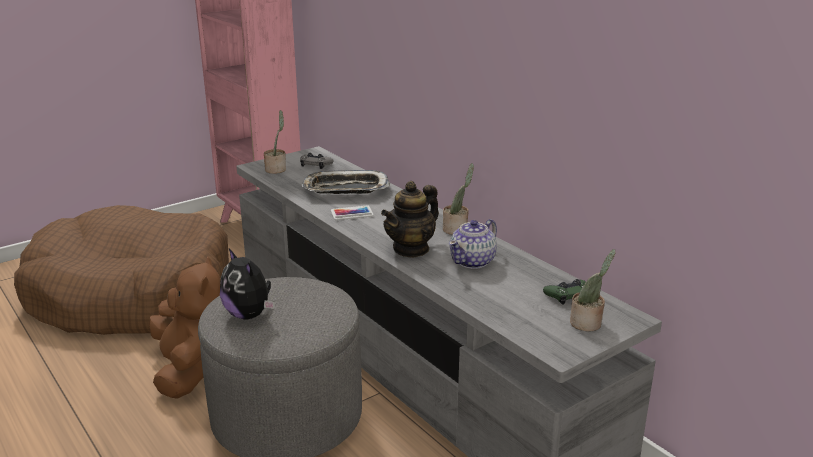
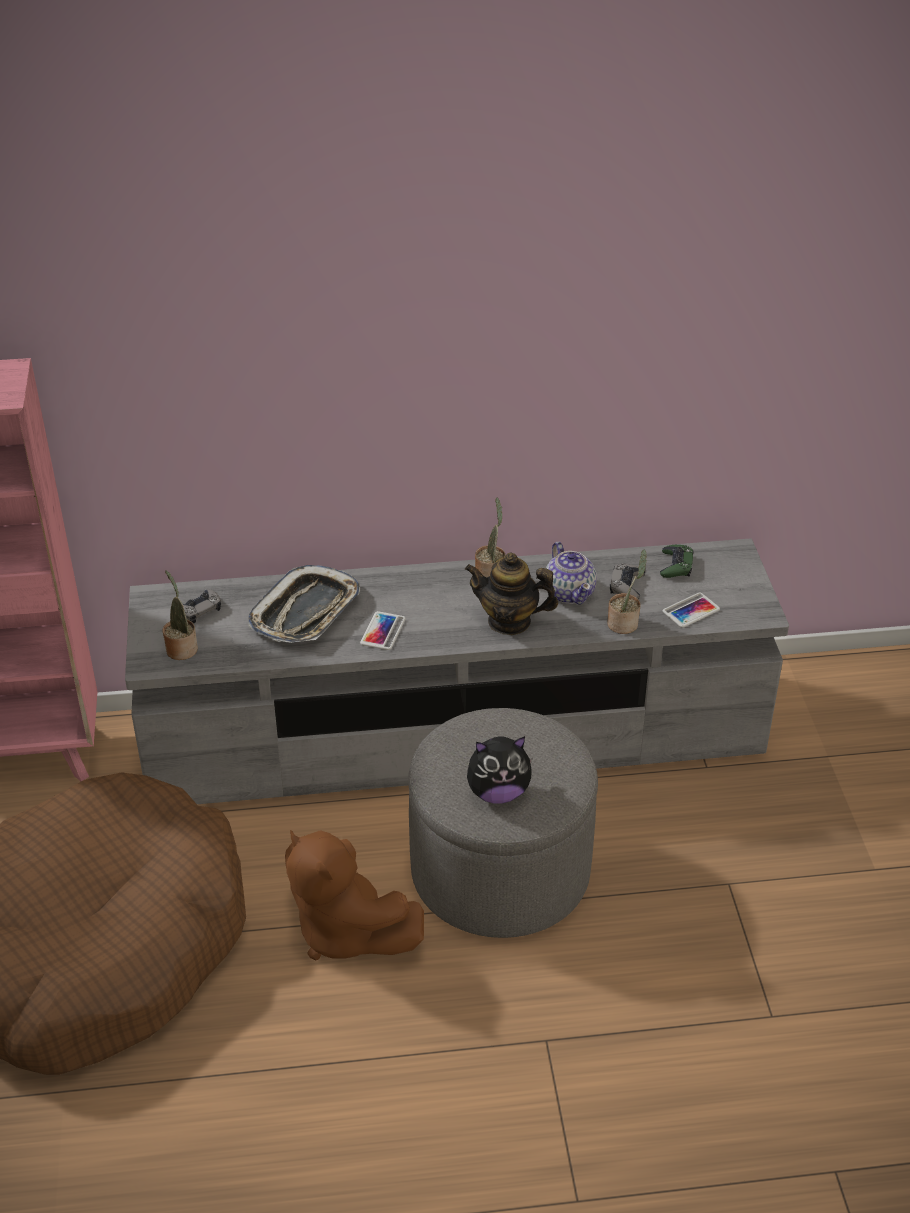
camera: 60 degrees left, 15 degrees up
brown plush toy [149,256,220,399] -> brown plush toy turned 150 degrees counterclockwise [285,830,424,960]
teapot [381,181,439,258] -> teapot turned 120 degrees clockwise [465,553,558,635]
potted plant [570,249,615,332] -> potted plant moved to [607,550,647,634]
none -> grey game controller [610,563,645,599]
none -> phone [663,592,720,628]

